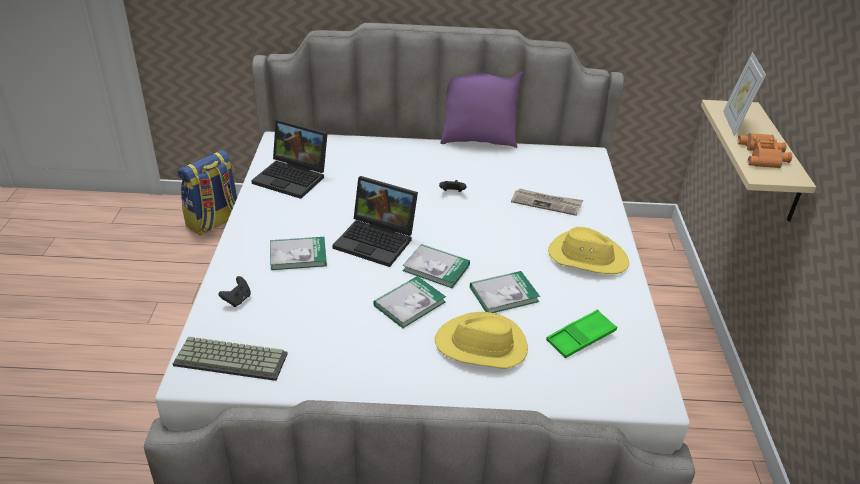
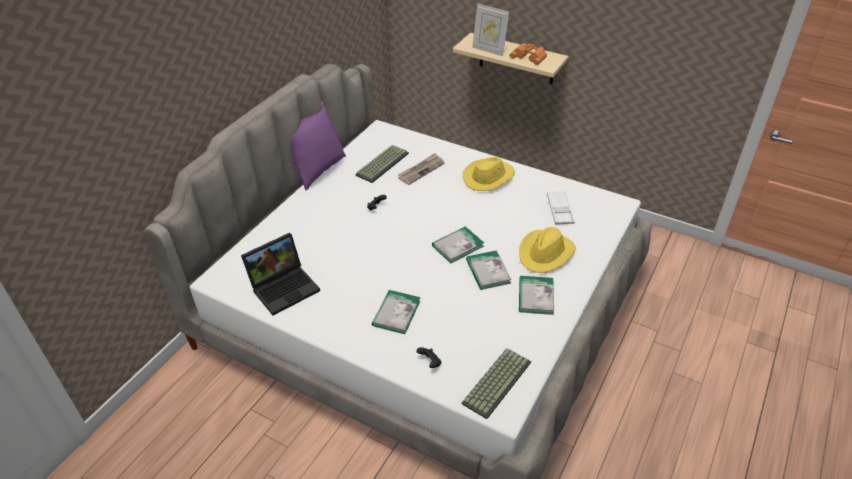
camera: 60 degrees left, 5 degrees up
backpack [178,150,237,236] -> none
laptop [332,176,418,267] -> none
book [470,271,540,313] -> book moved to [519,276,554,315]
green tray [546,309,617,358] -> white tray [547,191,575,225]
none -> keyboard [355,145,409,183]

